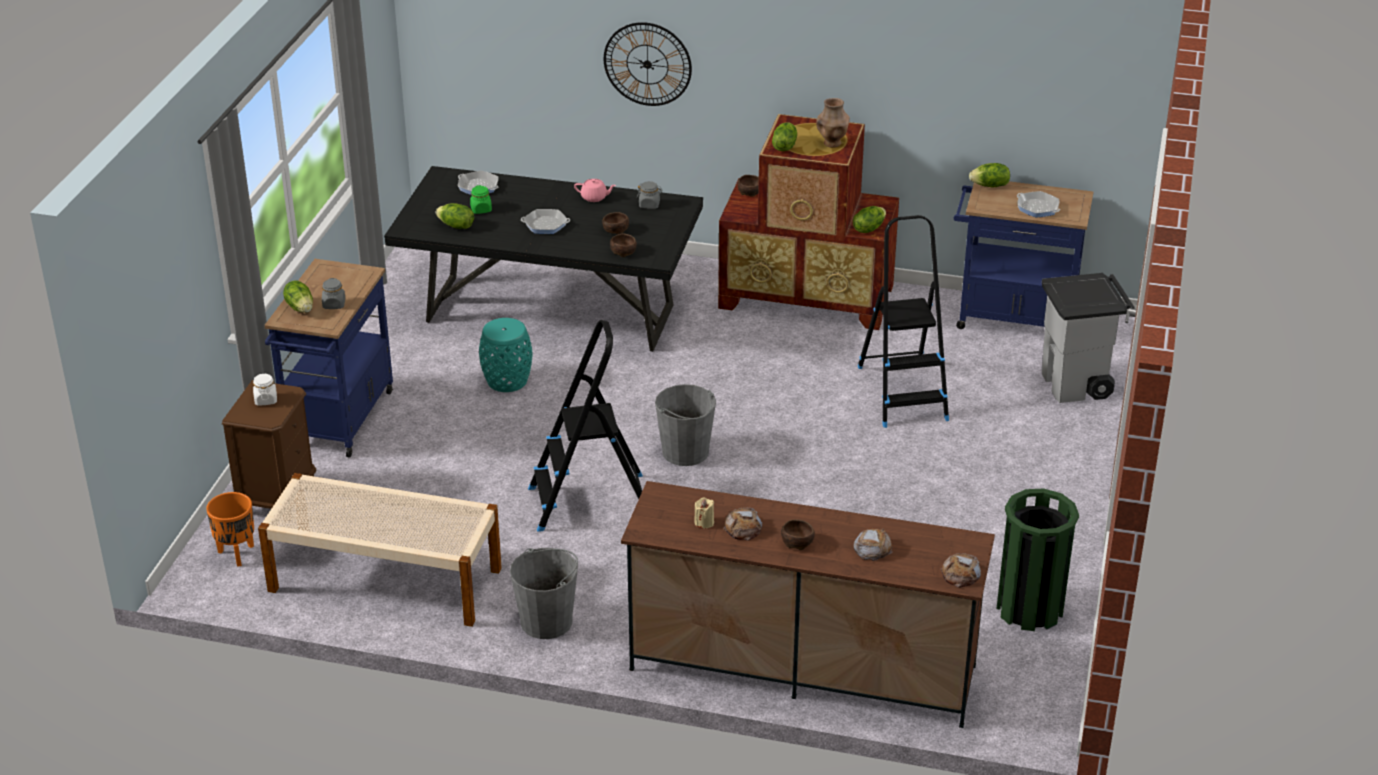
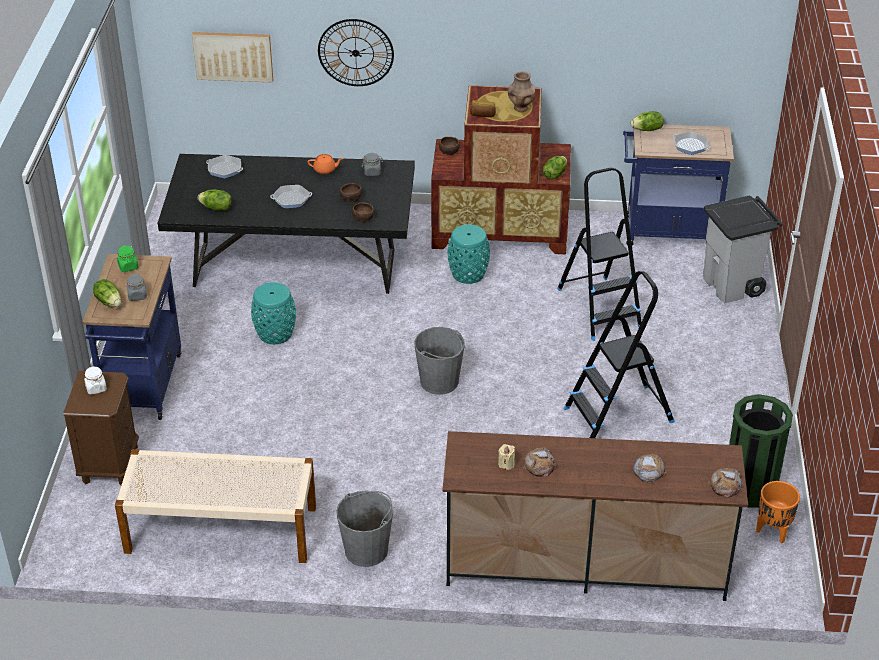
camera: 10 degrees left, 5 degrees up
orange planter [206,492,254,567] -> orange planter moved to [756,481,800,543]
green jar [470,185,492,214] -> green jar moved to [117,245,139,272]
black step ladder [528,320,643,532] -> black step ladder moved to [563,271,675,438]
pink teapot [574,179,616,202] -> orange teapot [308,154,343,174]
lettuce [772,122,797,151] -> bread [470,100,496,117]
brown bowl [781,519,815,550] -> none
none -> picture [192,32,273,83]
none -> turquoise stool [447,224,490,284]

